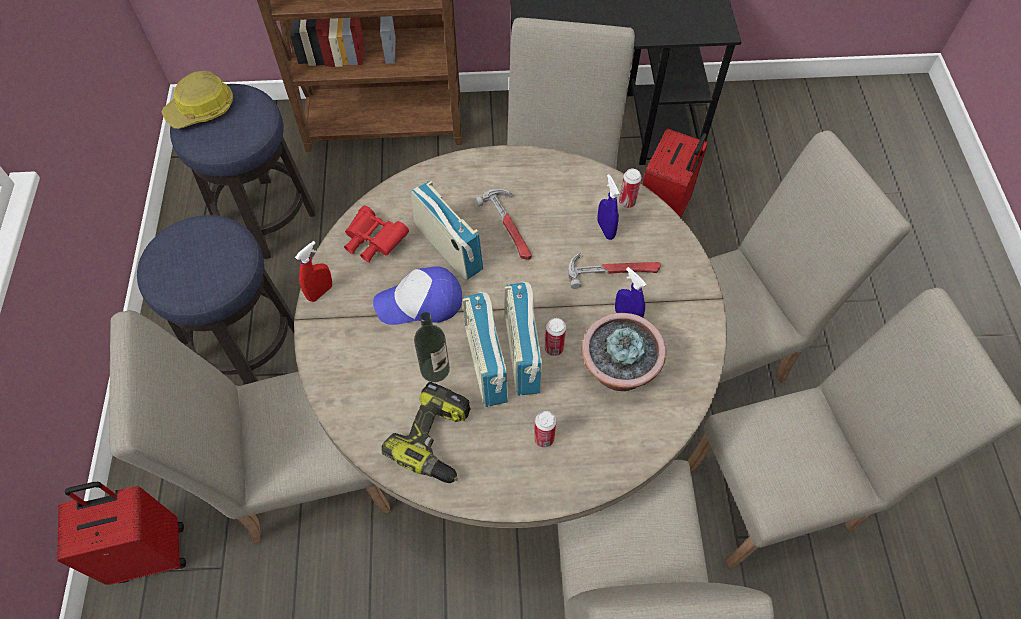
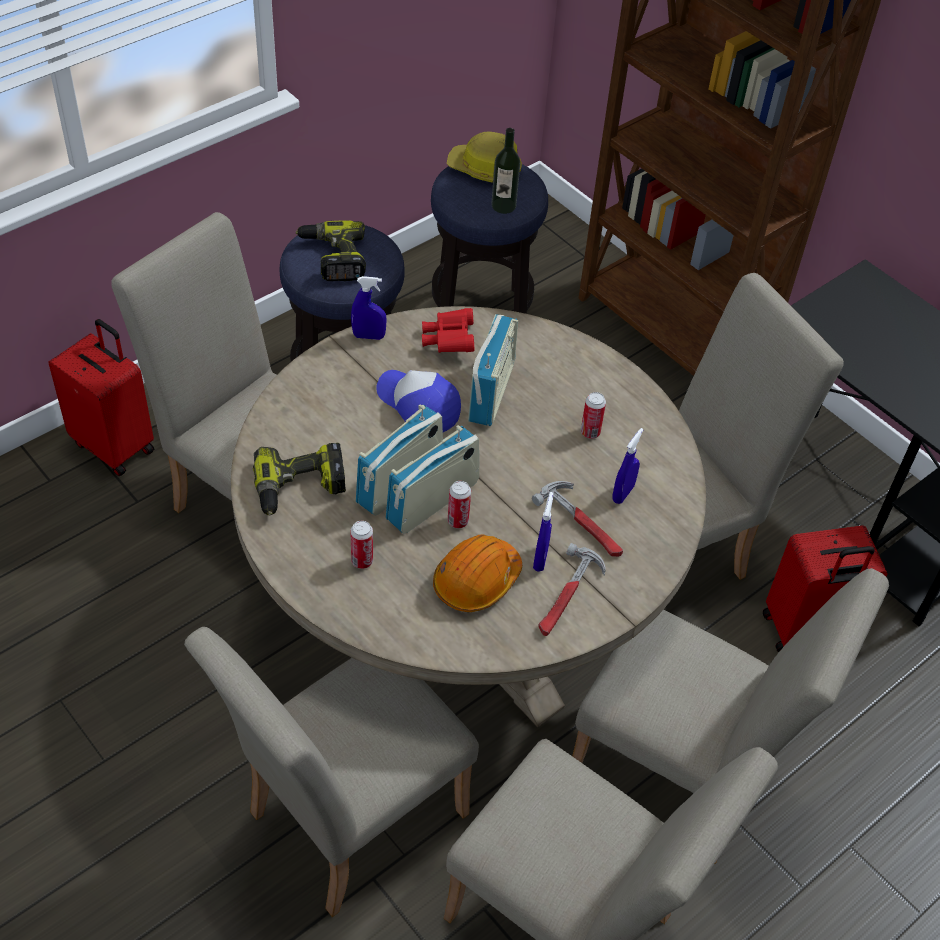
camera: 50 degrees right, 10 degrees down
red spray bottle [295,241,332,302] -> blue spray bottle [351,276,387,340]
bottle [414,312,450,382] -> bottle moved to [491,128,520,214]
hammer [475,189,532,260] -> hammer moved to [538,543,606,636]
potted plant [582,313,666,391] -> orange hard hat [433,535,522,612]
can [619,169,642,208] -> can moved to [581,392,606,439]
none -> power drill [296,221,366,281]

